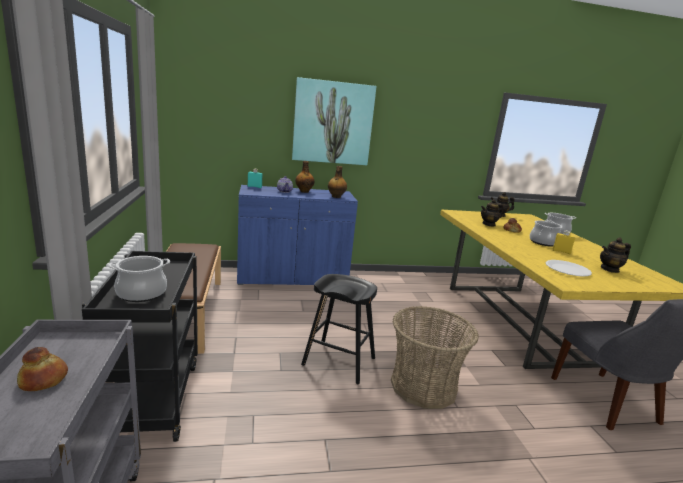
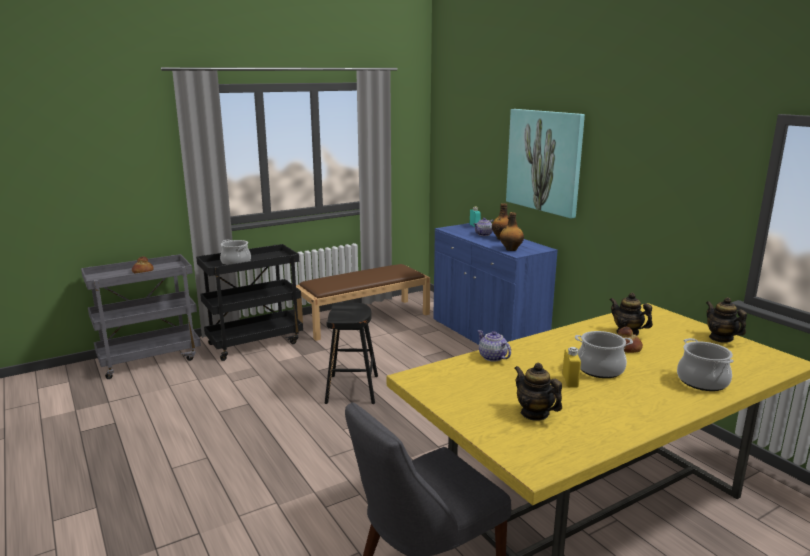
camera: 70 degrees right, 0 degrees up
basket [391,306,479,409] -> none
white plate [546,260,592,276] -> none
none -> teapot [478,330,511,362]

